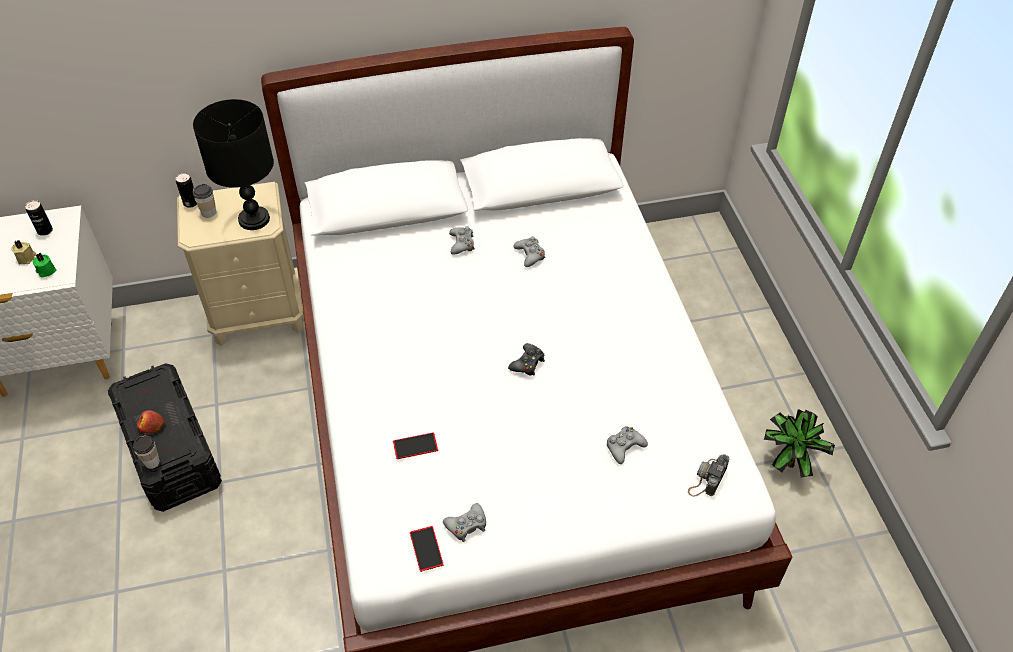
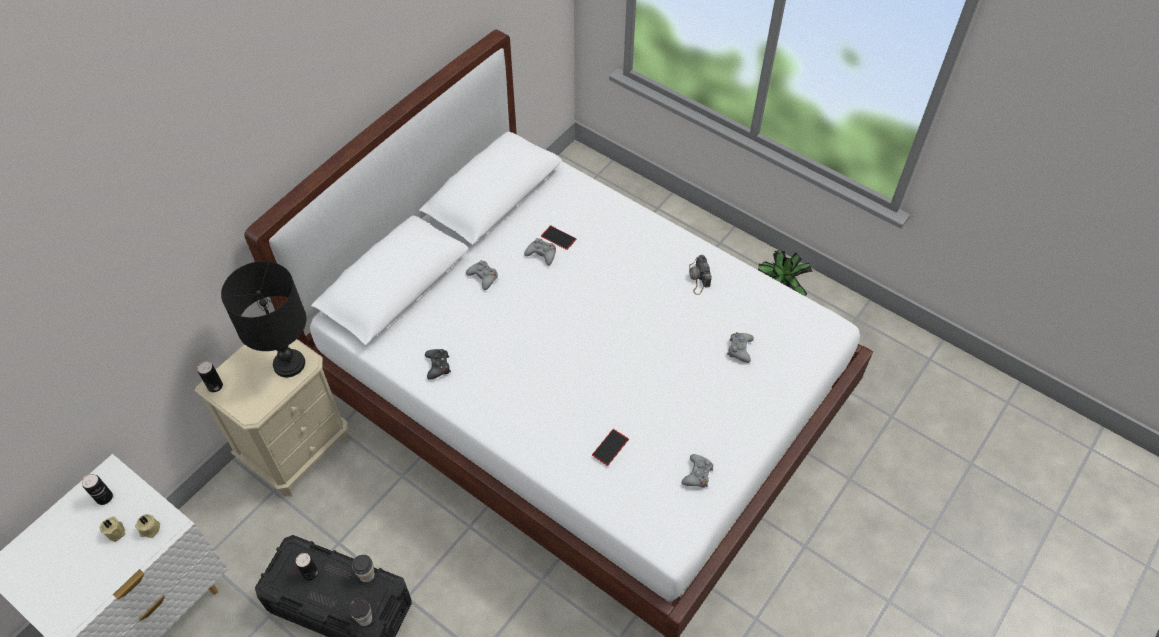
camera: 40 degrees left, 5 degrees up
green candle [33,253,56,277] -> beige candle [135,514,160,538]
apple [137,410,166,434] -> none
cup [193,184,216,217] -> cup moved to [352,555,375,583]
phone [410,526,444,572] -> phone moved to [541,225,576,250]
black game controller [508,343,545,376] -> black game controller moved to [425,349,451,380]
camera [688,454,729,497] -> camera moved to [689,255,712,295]
none -> can [296,553,318,581]

